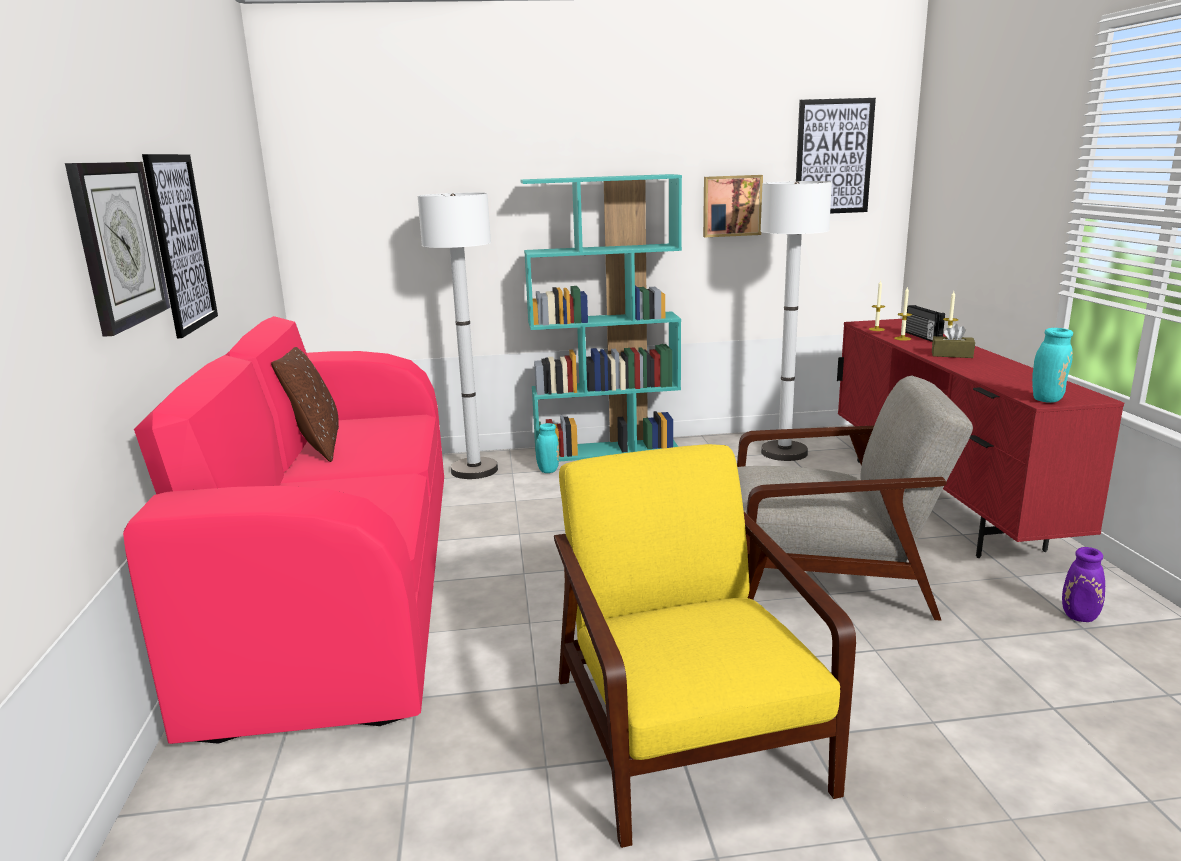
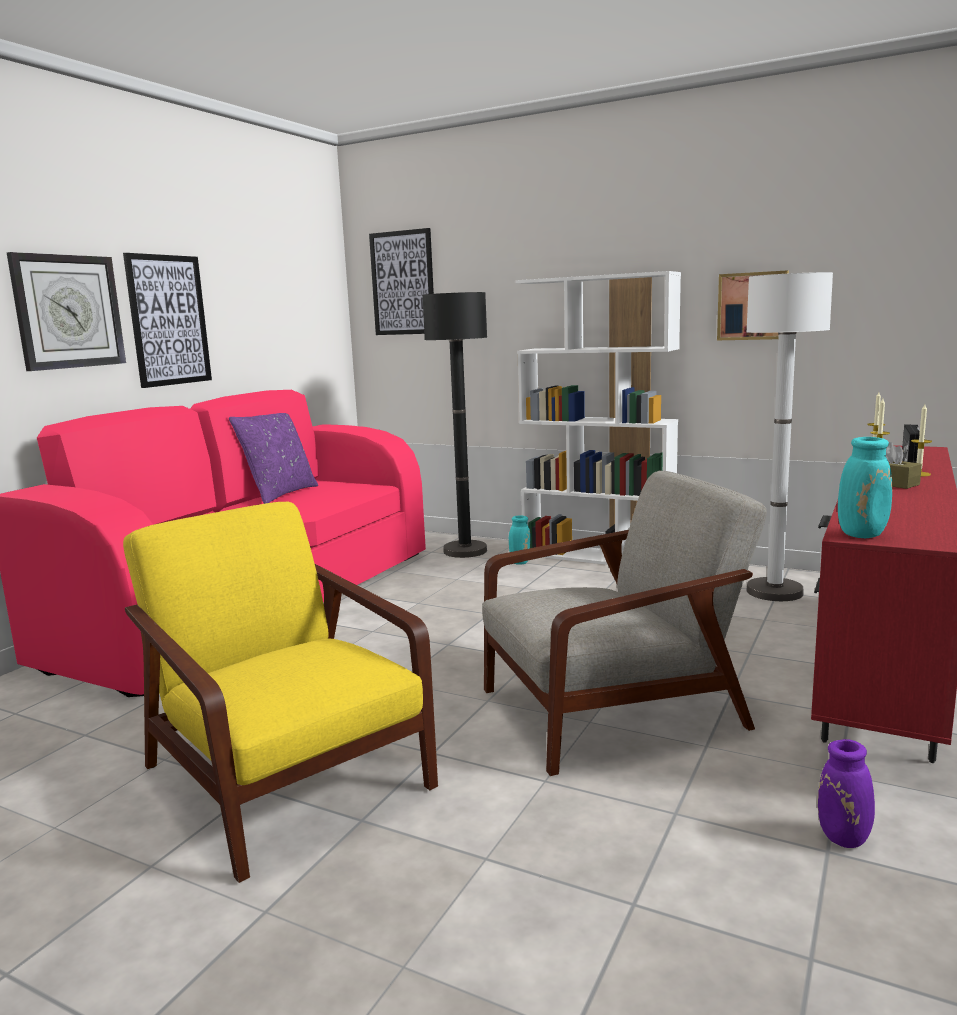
camera: 35 degrees right, 5 degrees down
brown pillow [271,347,339,462] -> purple pillow [229,413,318,504]
white floor lamp [418,193,498,479] -> black floor lamp [423,292,487,558]
turquoise bookcase [520,174,682,462] -> white bookcase [515,271,681,565]
yellow armchair [554,444,856,848] -> yellow armchair turned 60 degrees counterclockwise [123,502,438,883]
grey armchair [737,376,973,620] -> grey armchair turned 60 degrees counterclockwise [482,471,767,776]
picture [796,98,876,214] -> picture moved to [369,228,434,335]

